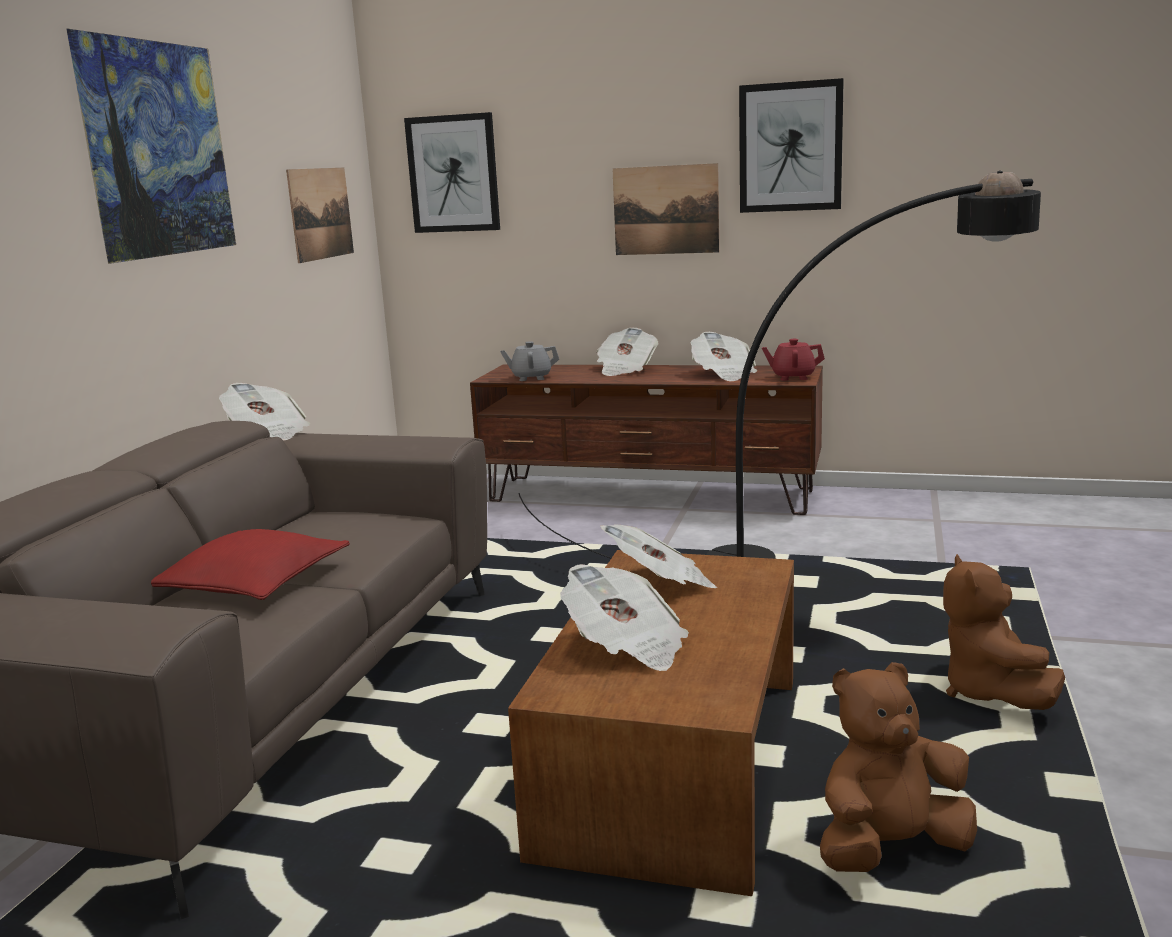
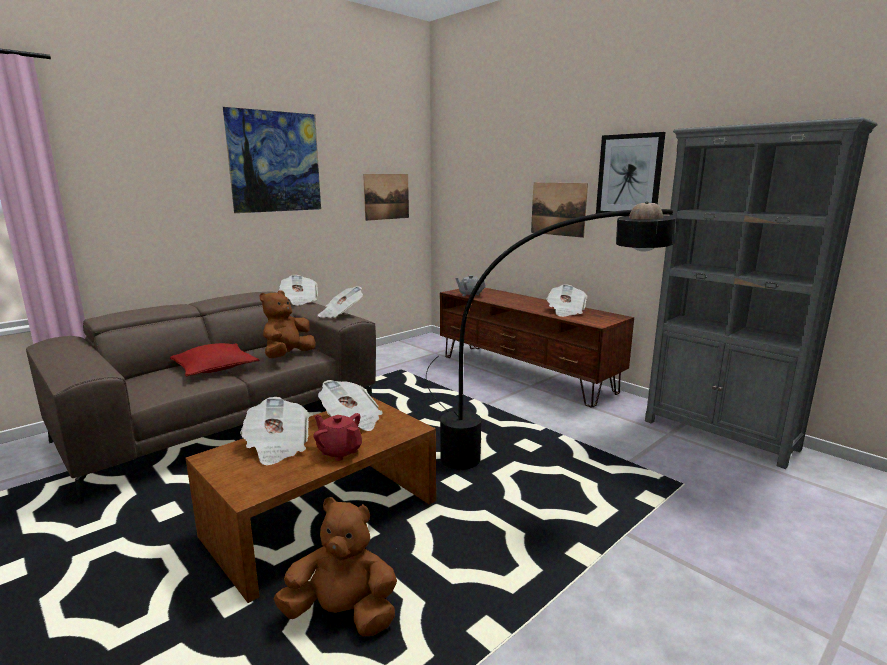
camera: 30 degrees right, 0 degrees up
picture [404,112,500,233] -> none
newspaper [597,327,658,376] -> newspaper moved to [318,286,363,318]
red teapot [762,339,825,381] -> red teapot moved to [313,413,362,461]
brown plush toy [943,554,1065,710] -> brown plush toy moved to [260,290,316,358]
none -> grey bookcase [645,117,878,469]

